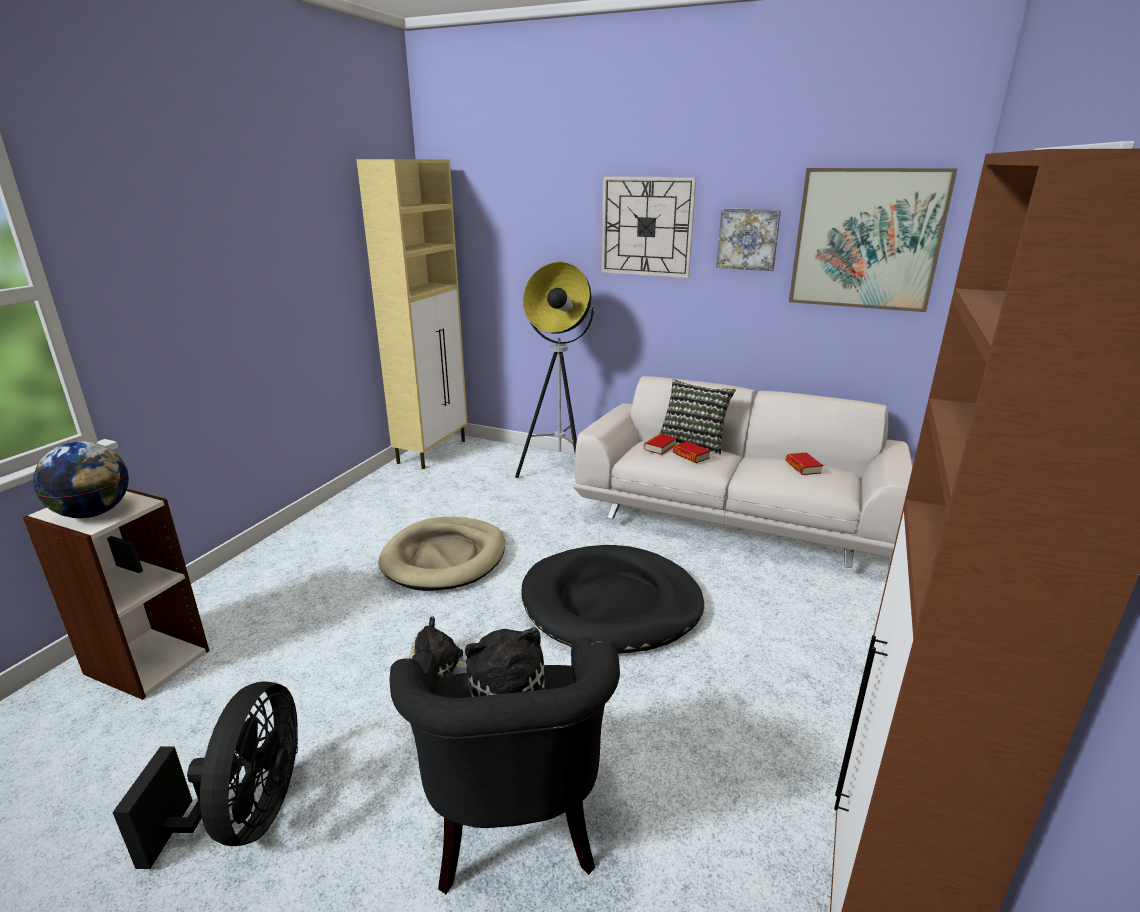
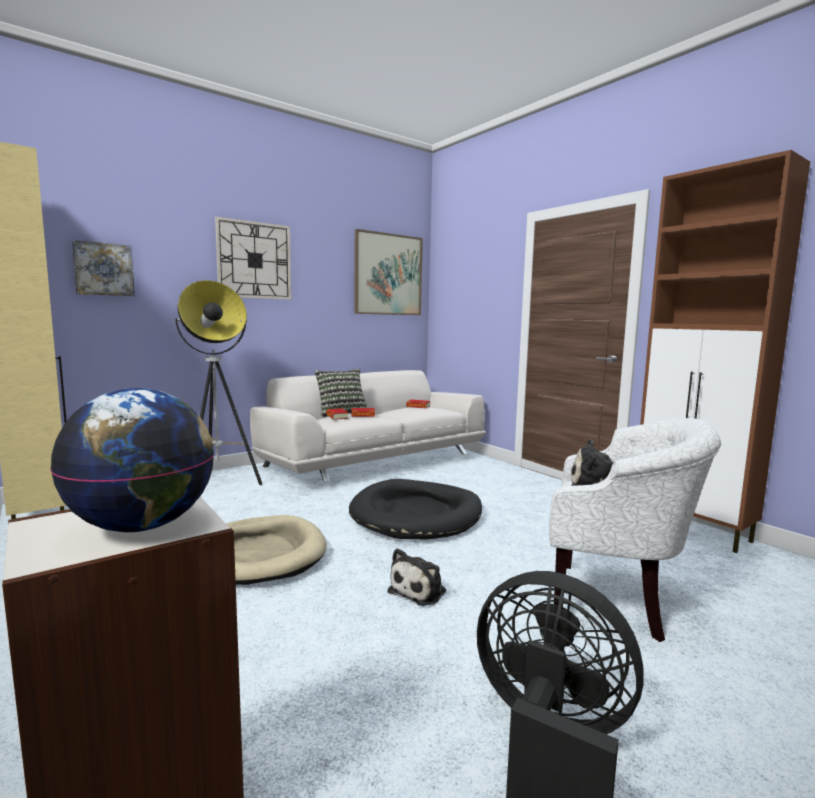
camera: 60 degrees left, 15 degrees down
black armchair [390,637,620,894] -> white armchair [549,418,721,642]
picture [716,208,781,271] -> picture moved to [72,240,135,296]

